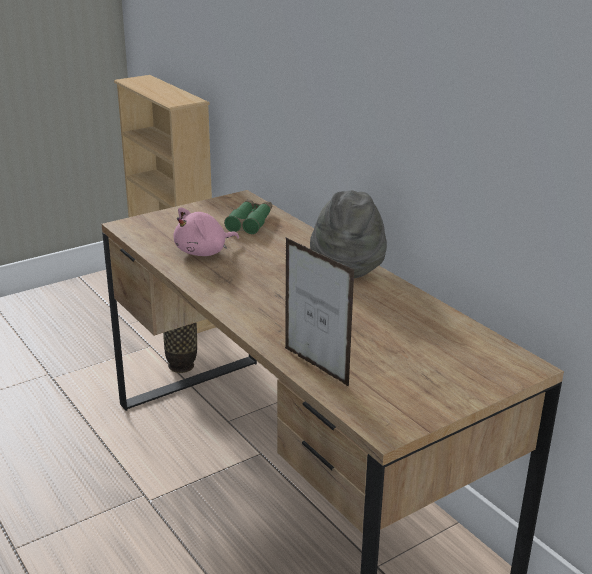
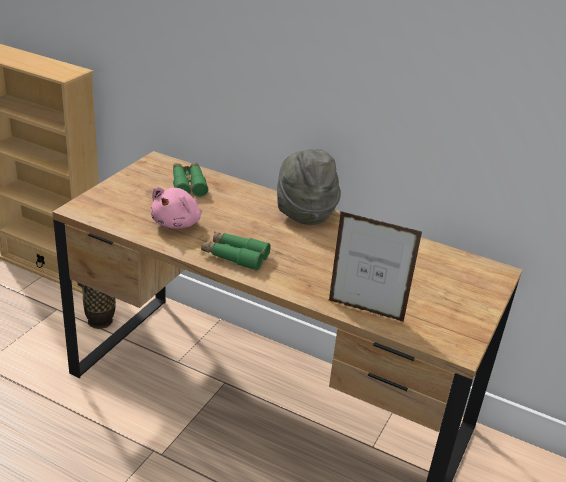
camera: 30 degrees left, 5 degrees up
none -> green binoculars [201,232,271,270]

